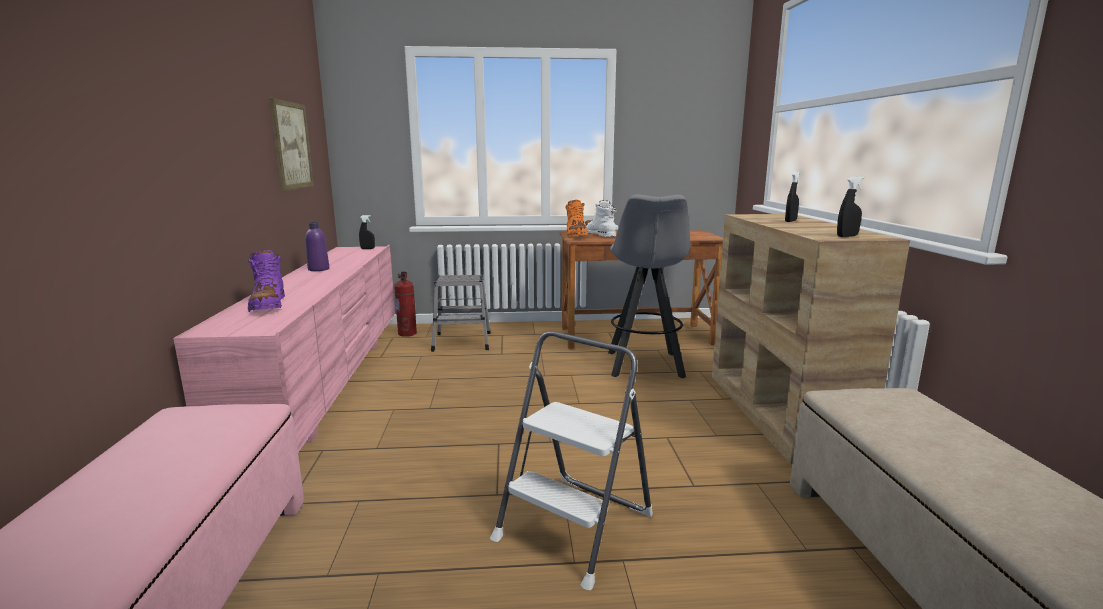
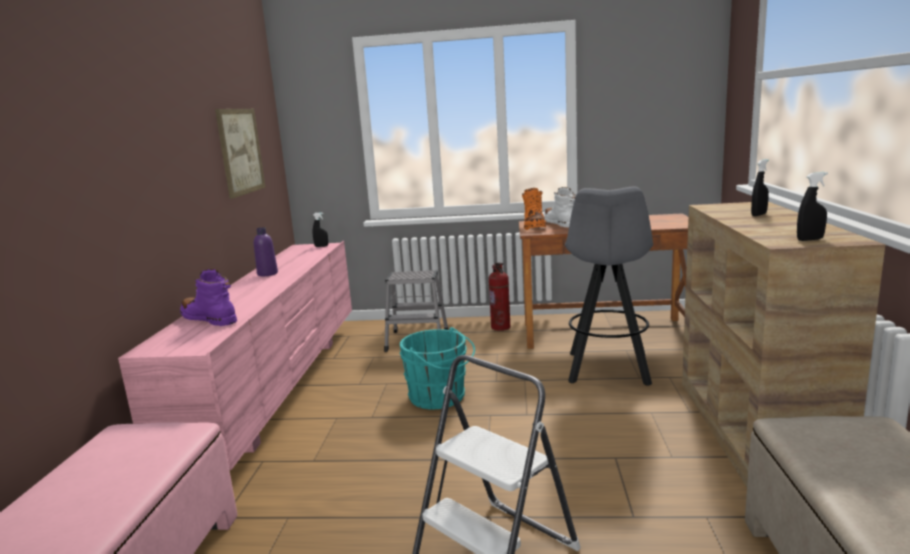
camera: 10 degrees right, 0 degrees up
purple boot [247,250,285,312] -> purple boot turned 135 degrees clockwise [180,269,237,326]
fire extinguisher [394,271,417,337] -> fire extinguisher moved to [489,262,510,331]
none -> turquoise bucket [399,327,475,410]

